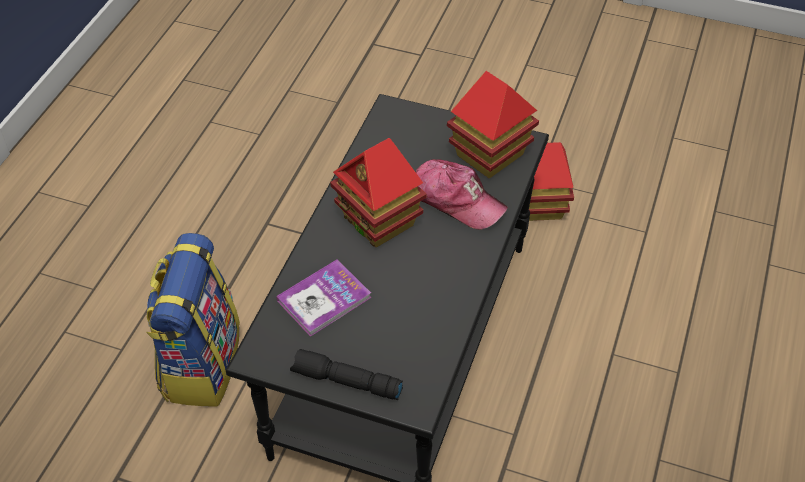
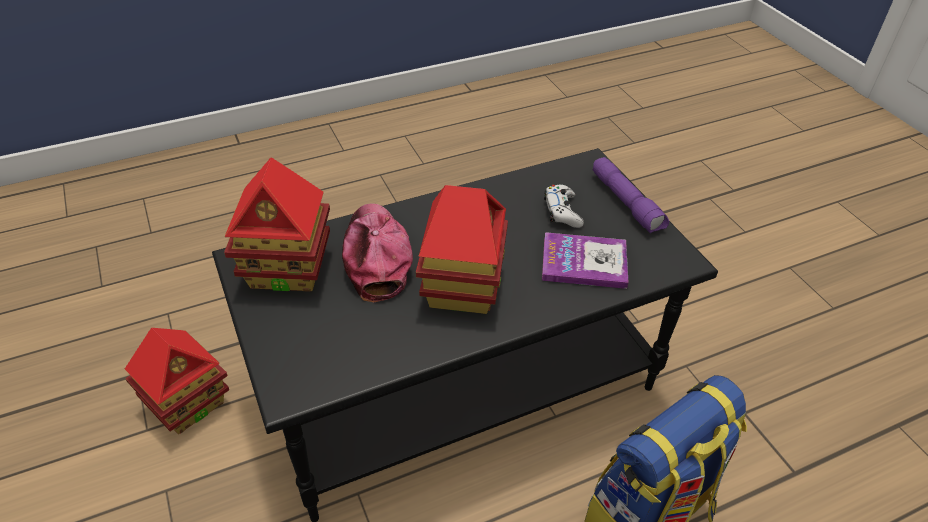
camera: 135 degrees left, 5 degrees down
black flashlight [290,349,403,400] -> purple flashlight [593,157,669,233]
none -> white game controller [544,184,584,228]

